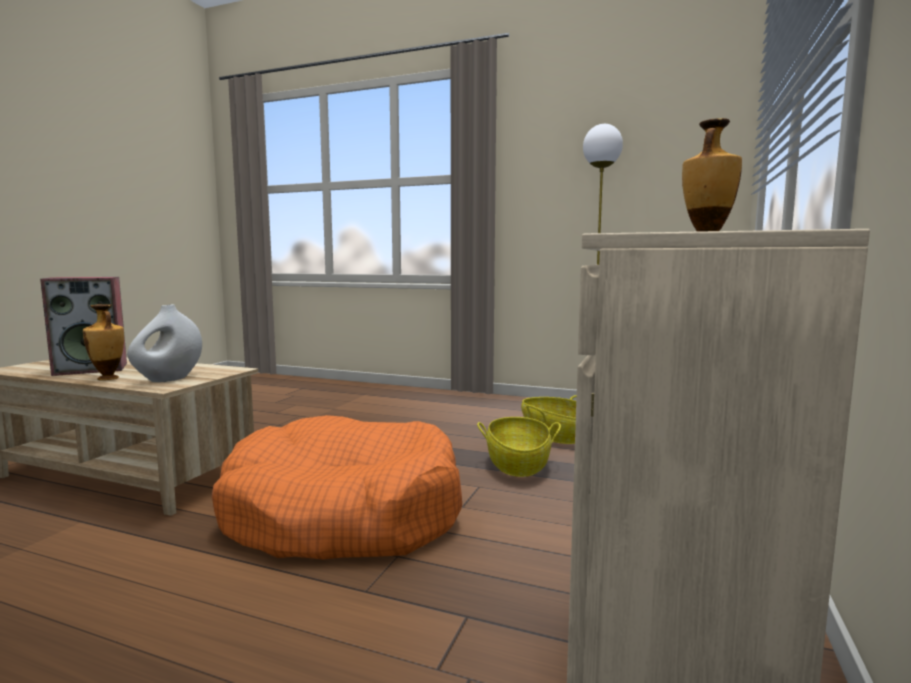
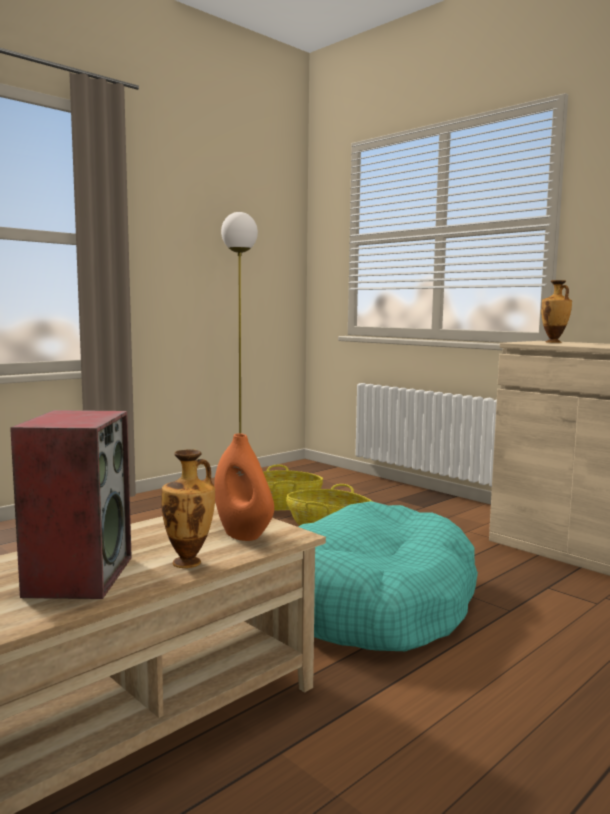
camera: 65 degrees left, 0 degrees up
white vase [127,304,202,382] -> orange vase [214,433,274,541]
orange dog bed [212,415,462,560] -> turquoise dog bed [298,501,478,651]

